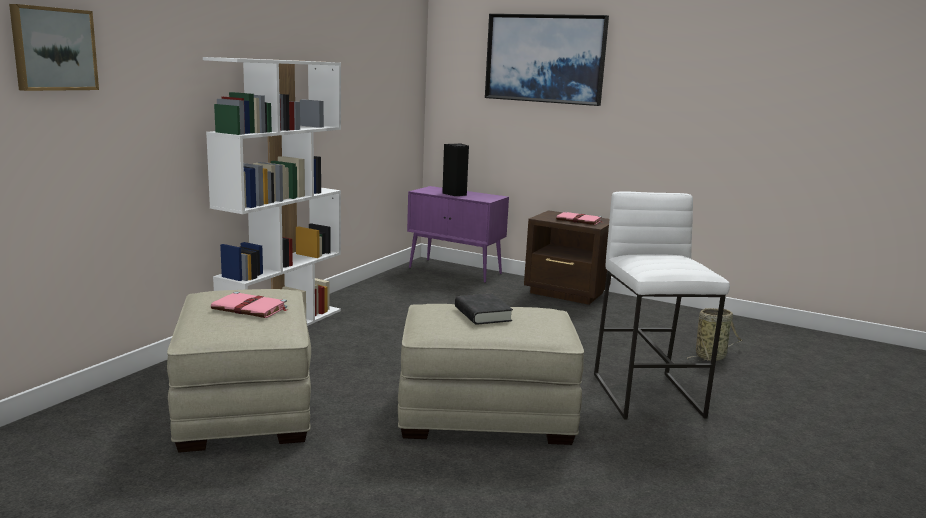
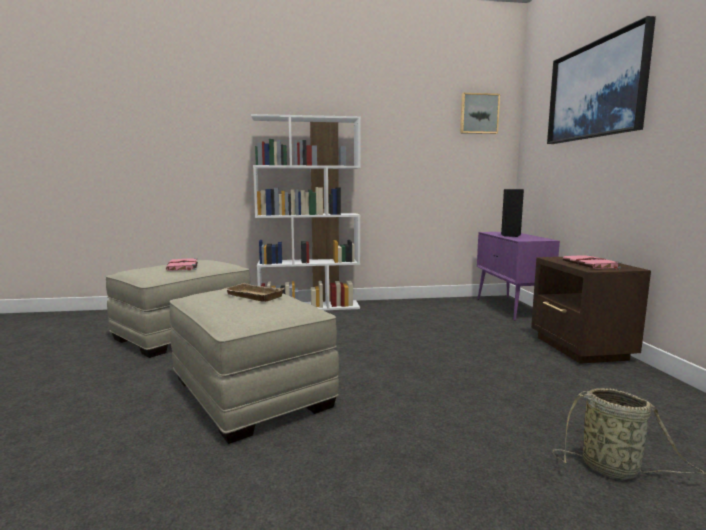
camera: 55 degrees right, 5 degrees down
picture [9,4,99,91] -> picture moved to [460,93,500,134]
black book [455,293,513,325] -> beige tray [223,283,284,302]
white stool [594,192,730,420] -> none

